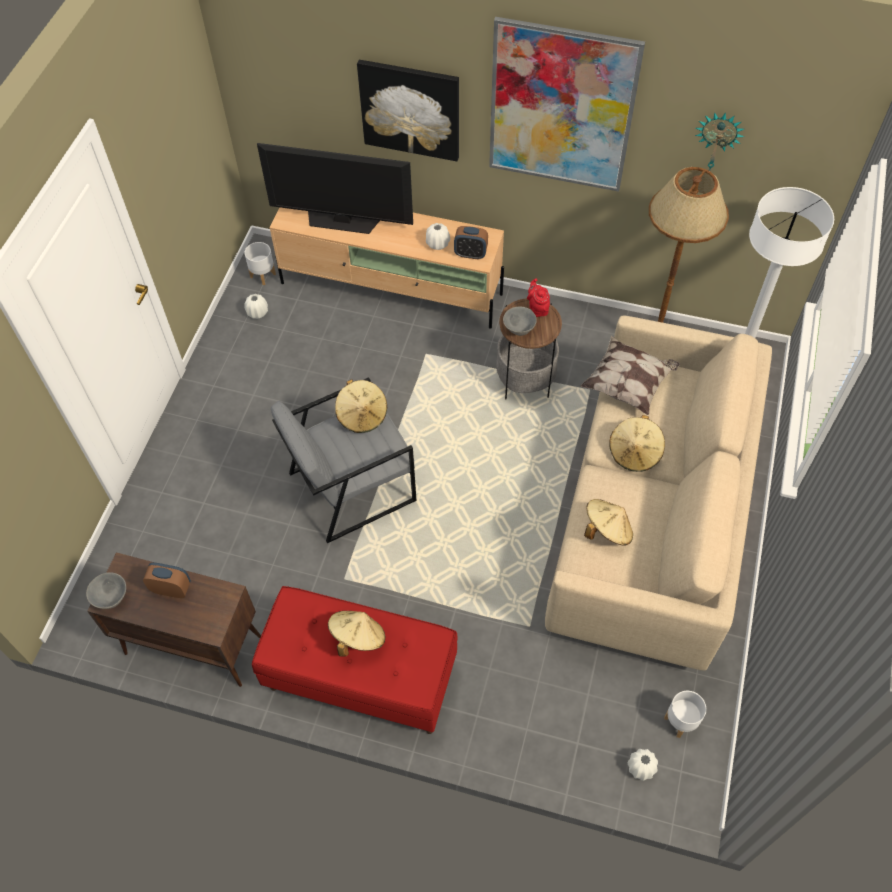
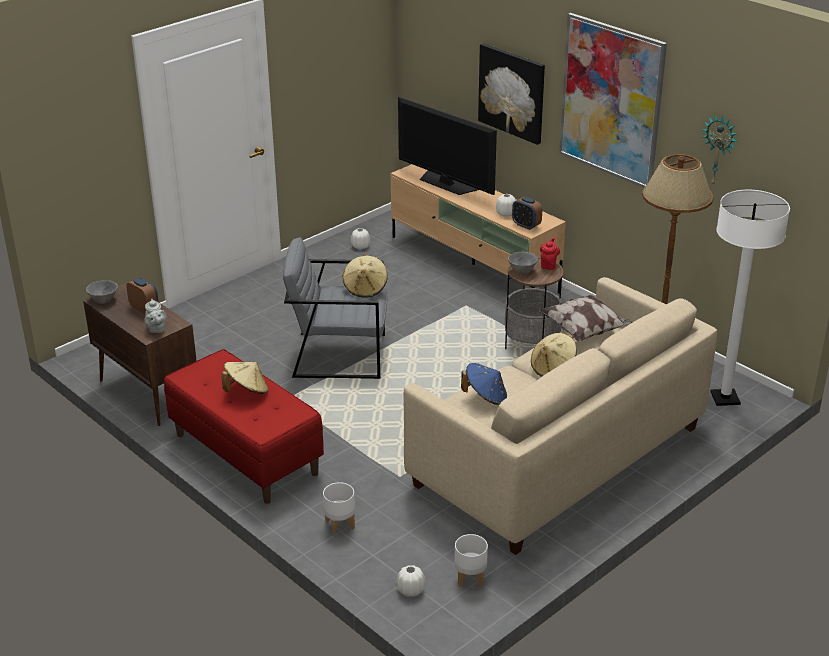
camera: 30 degrees right, 25 degrees down
white planter [245,242,276,285] -> white planter moved to [323,482,355,535]
beige hat [584,499,633,546] -> blue hat [461,363,507,405]
none -> grey teapot [144,299,166,333]

